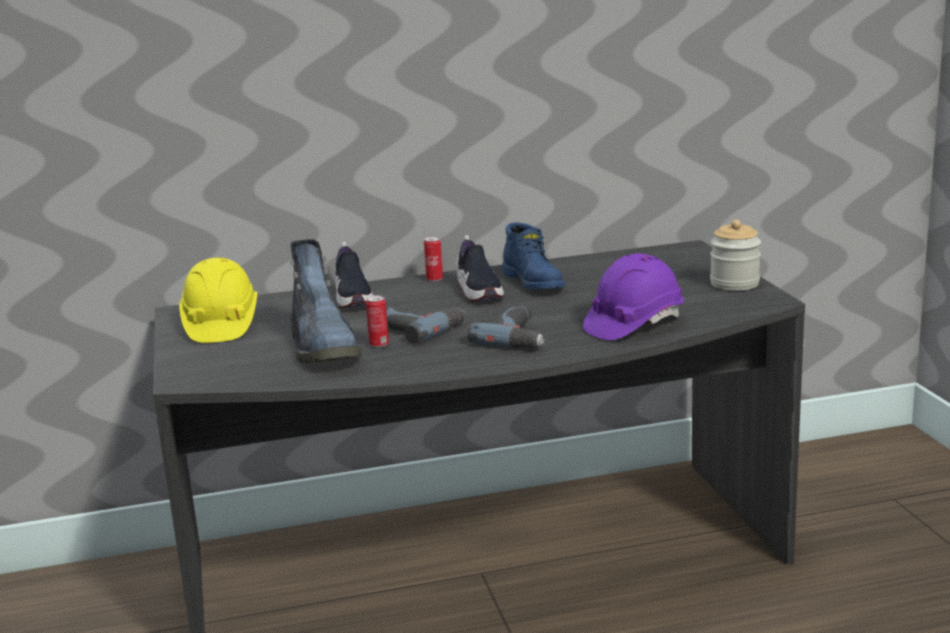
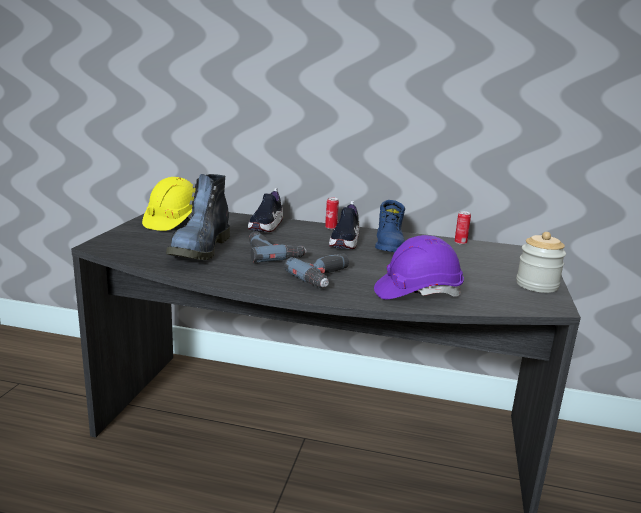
camera: 25 degrees right, 0 degrees up
can [366,295,389,348] -> can moved to [455,211,471,245]

